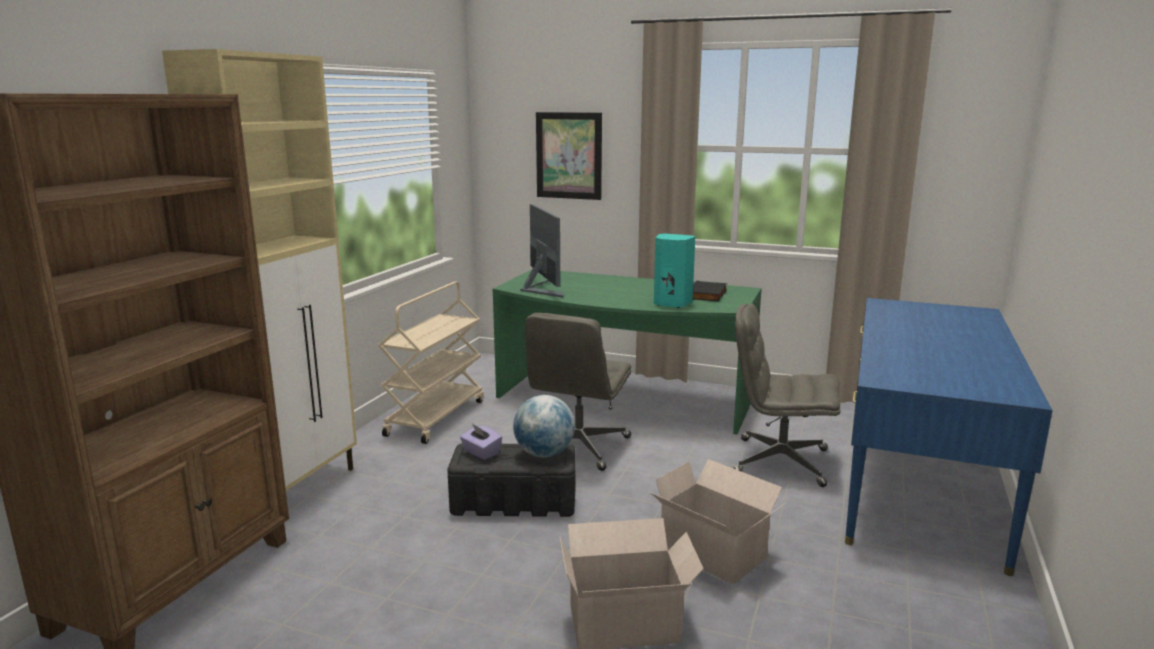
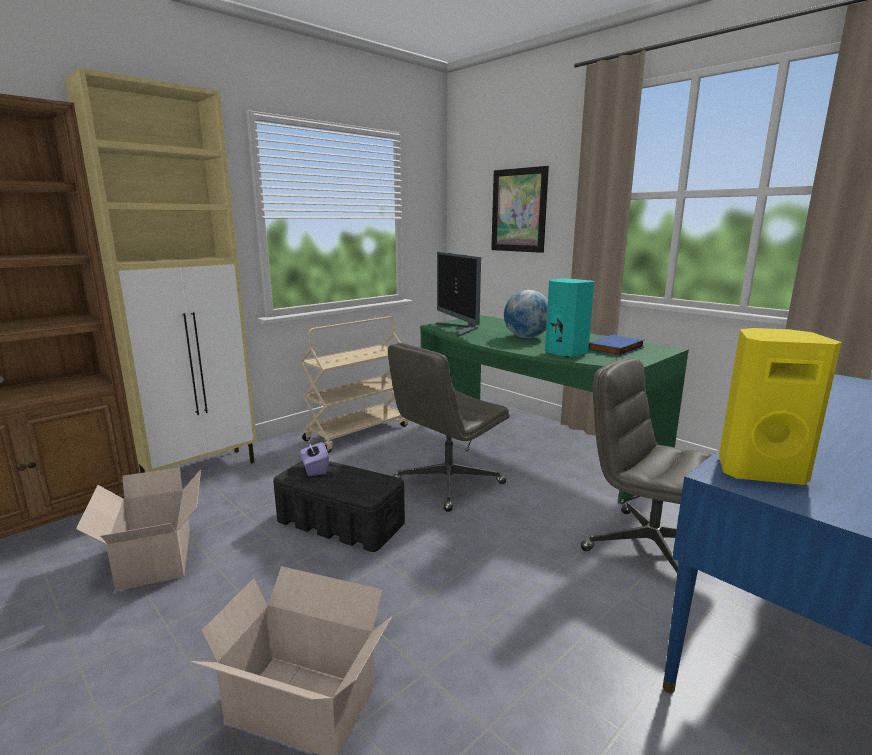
camera: 25 degrees right, 0 degrees up
globe [513,395,575,457] -> globe moved to [504,290,548,338]
monitor [520,204,563,298] -> monitor turned 150 degrees clockwise [436,252,481,337]
cardboard box [650,459,786,585] -> cardboard box moved to [76,467,201,591]
black book [693,281,727,301] -> blue book [588,334,644,356]
none -> yellow speaker [719,328,842,485]

